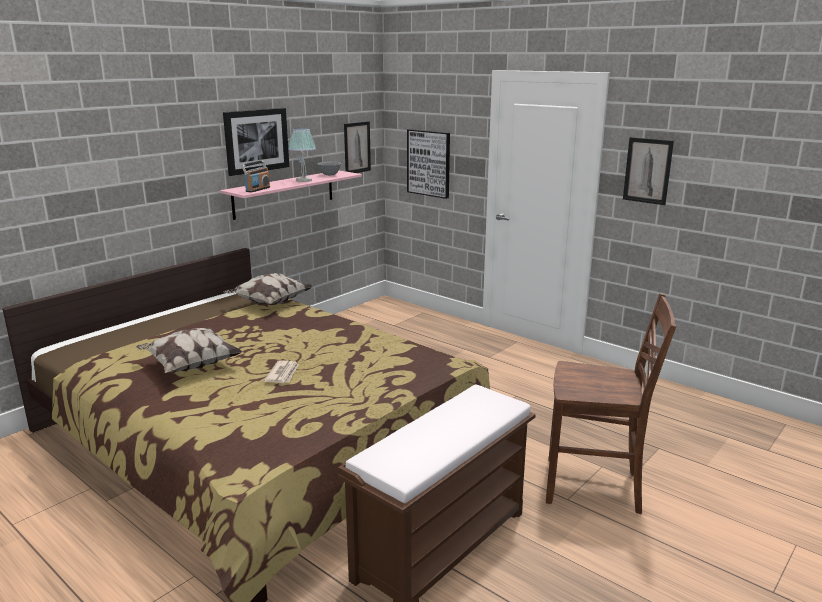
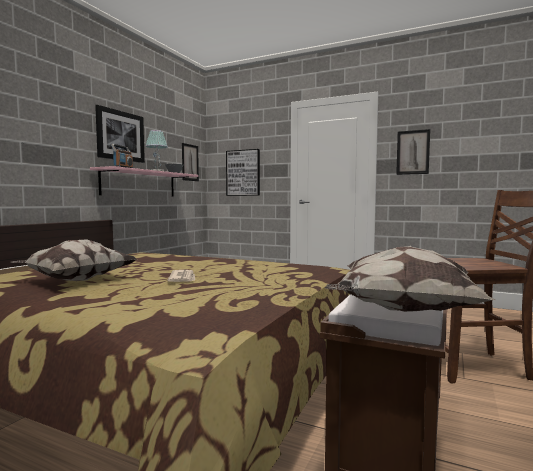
camera: 15 degrees left, 15 degrees down
pillow [224,273,313,305] -> pillow moved to [324,246,495,312]

